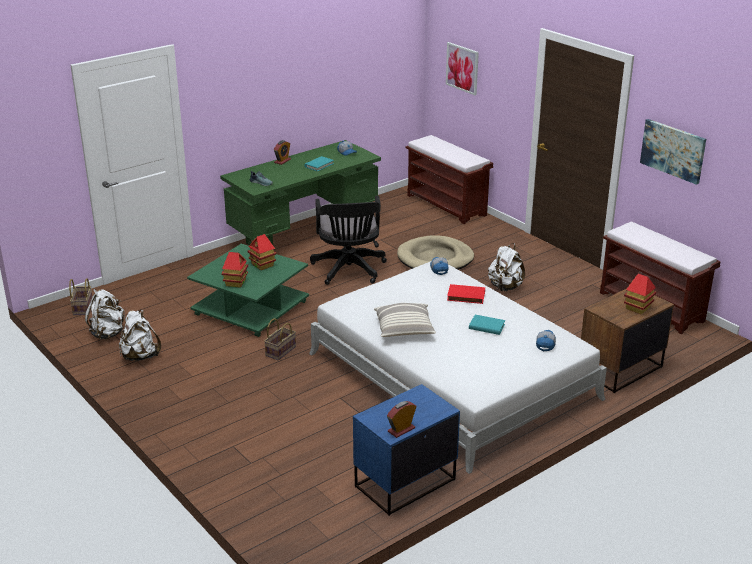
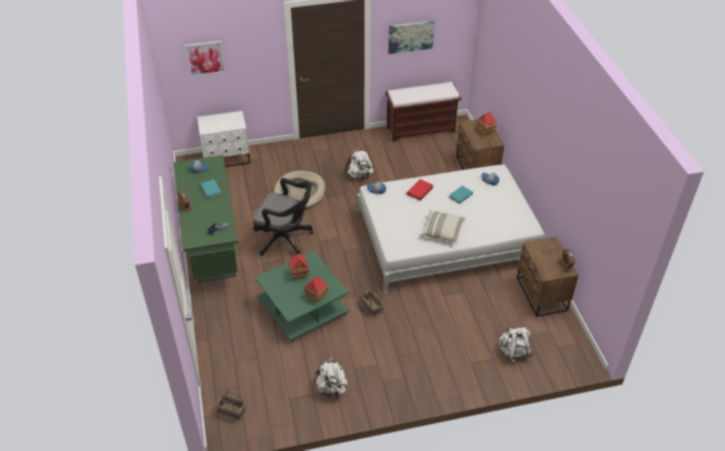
camera: 65 degrees left, 15 degrees up
white backpack [85,289,126,340] -> white backpack moved to [500,327,533,362]
blue nightstand [353,384,460,516] -> brown nightstand [517,237,579,317]
brown bench [406,135,493,224] -> white nightstand [197,111,250,167]

